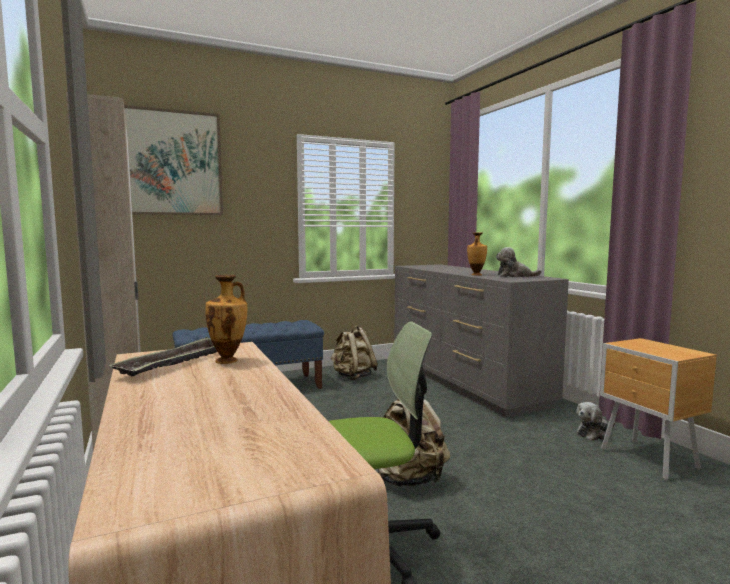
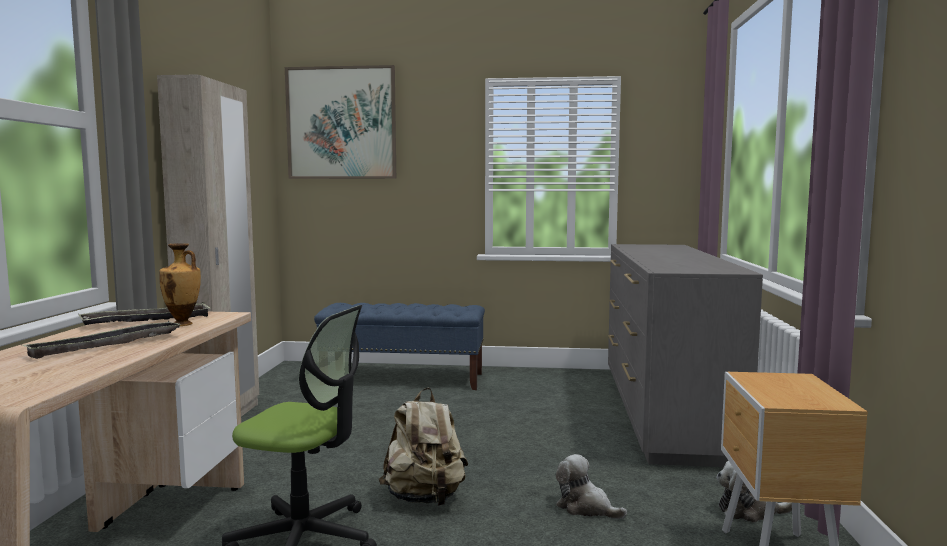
camera: 30 degrees right, 0 degrees up
beige backpack [330,325,378,380] -> none
vase [467,232,487,275] -> none
plush toy [496,247,542,277] -> plush toy moved to [556,454,627,519]
none -> tray [21,321,181,359]

